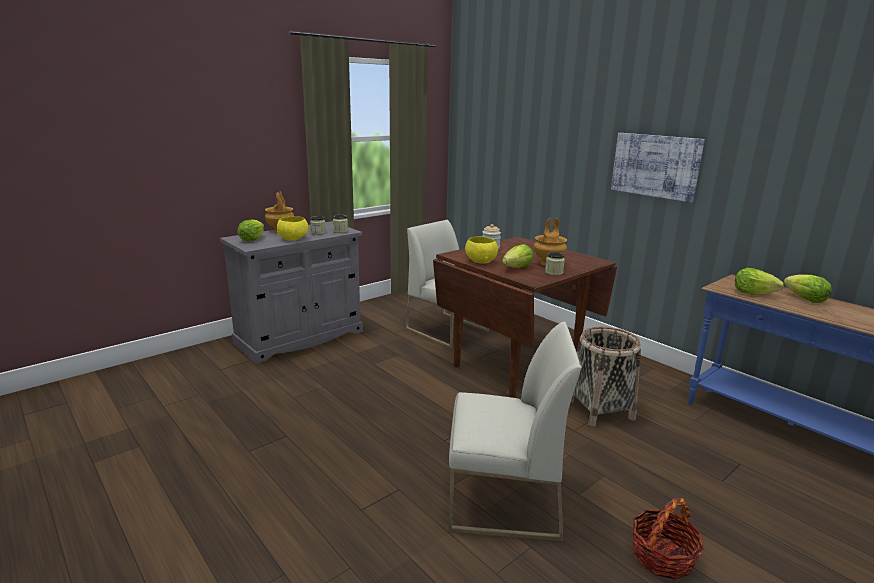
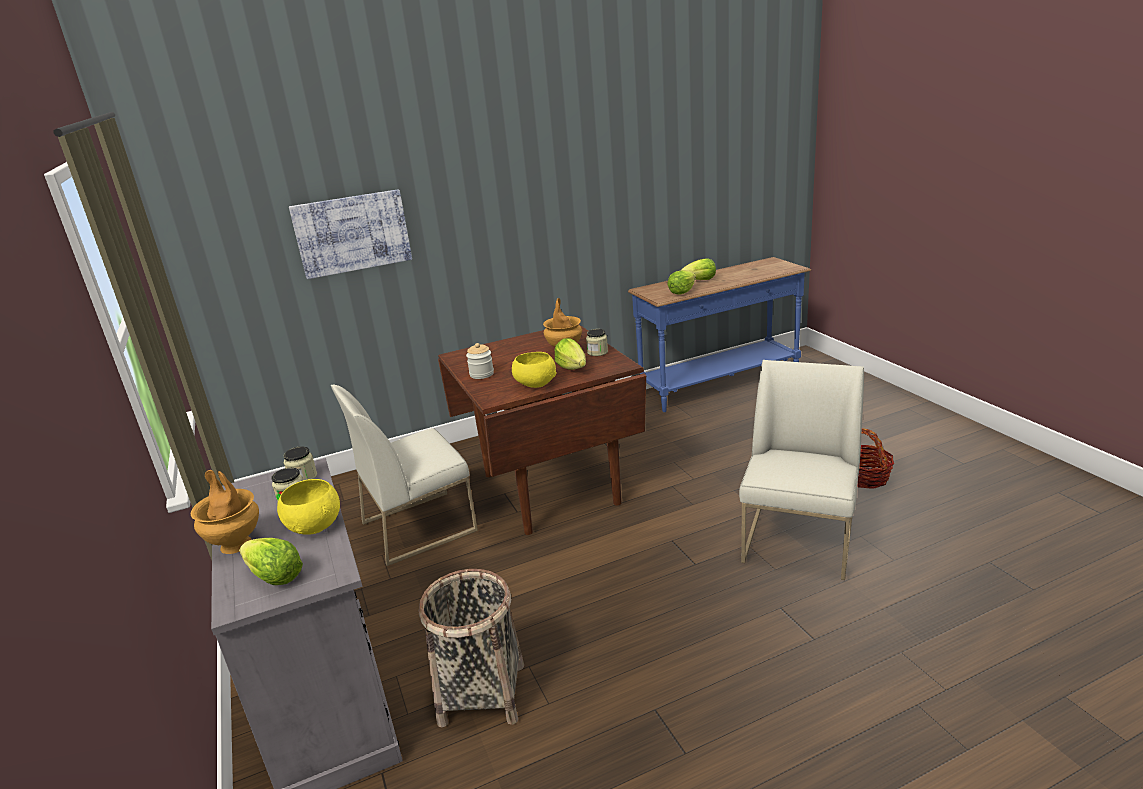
camera: 70 degrees left, 5 degrees up
basket [571,327,641,426] -> basket moved to [419,569,524,728]
picture [611,133,705,202] -> picture moved to [289,189,412,279]

